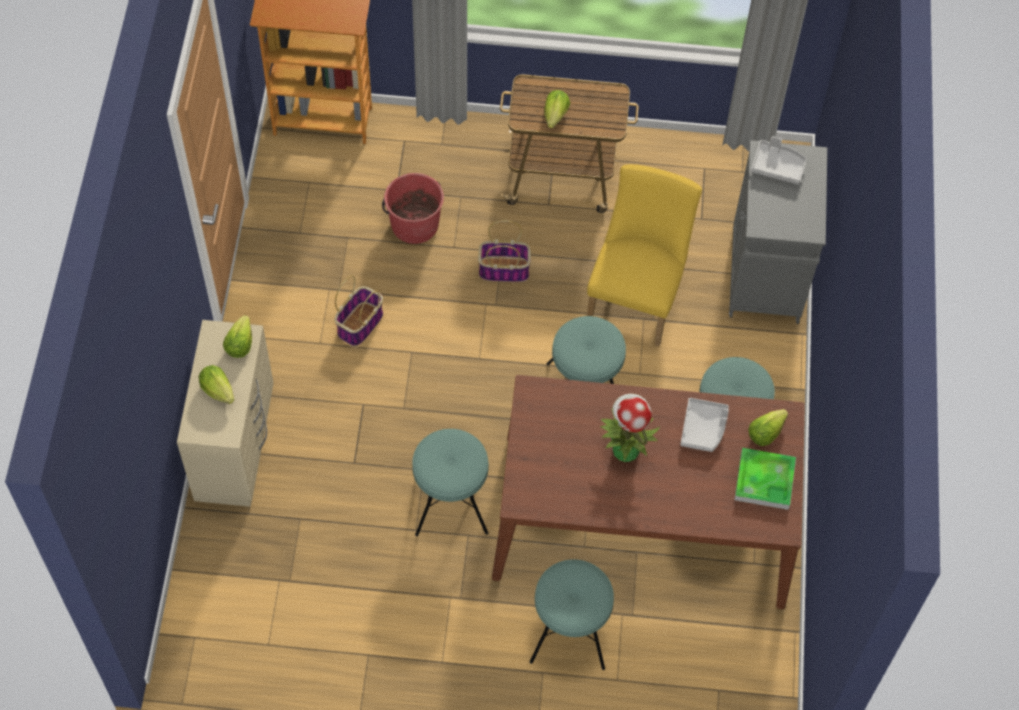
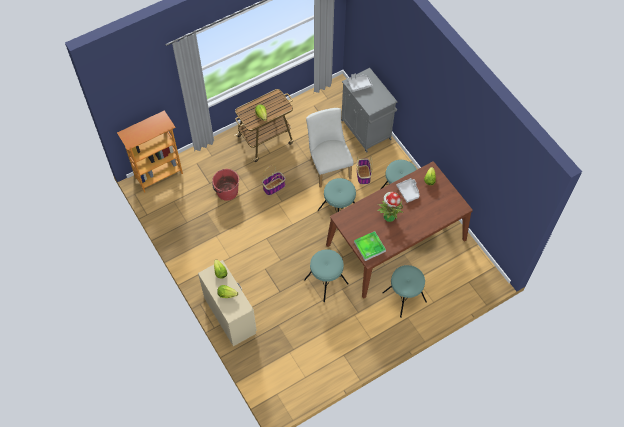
camera: 35 degrees left, 0 degrees up
basket [335,275,383,346] -> basket moved to [357,156,373,185]
yellow chair [587,164,702,346] -> white chair [306,108,354,188]
tray [734,448,796,510] -> tray moved to [354,231,386,261]

